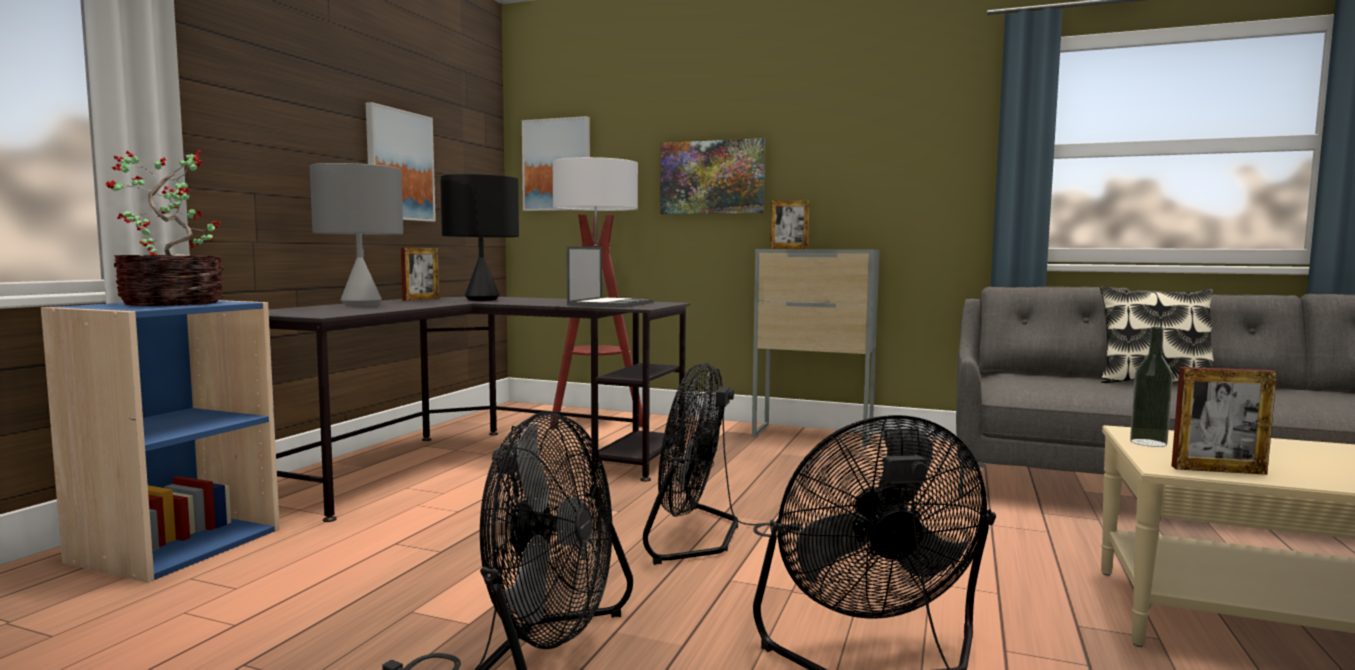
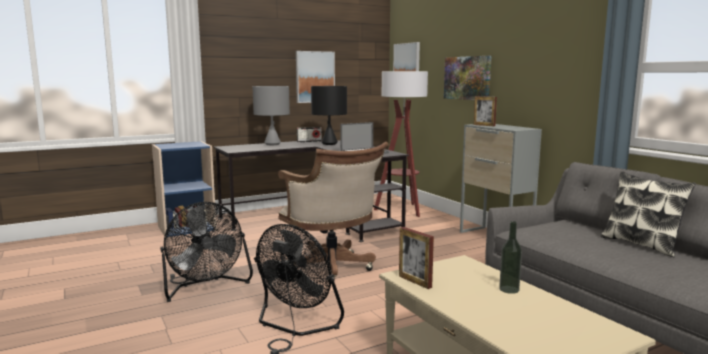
camera: 40 degrees right, 5 degrees up
potted plant [106,149,225,306] -> none
picture frame [401,248,439,301] -> radio [297,127,322,142]
black fan [643,363,804,565] -> office chair [278,142,389,282]
bottle [1130,327,1173,447] -> bottle moved to [499,221,522,294]

